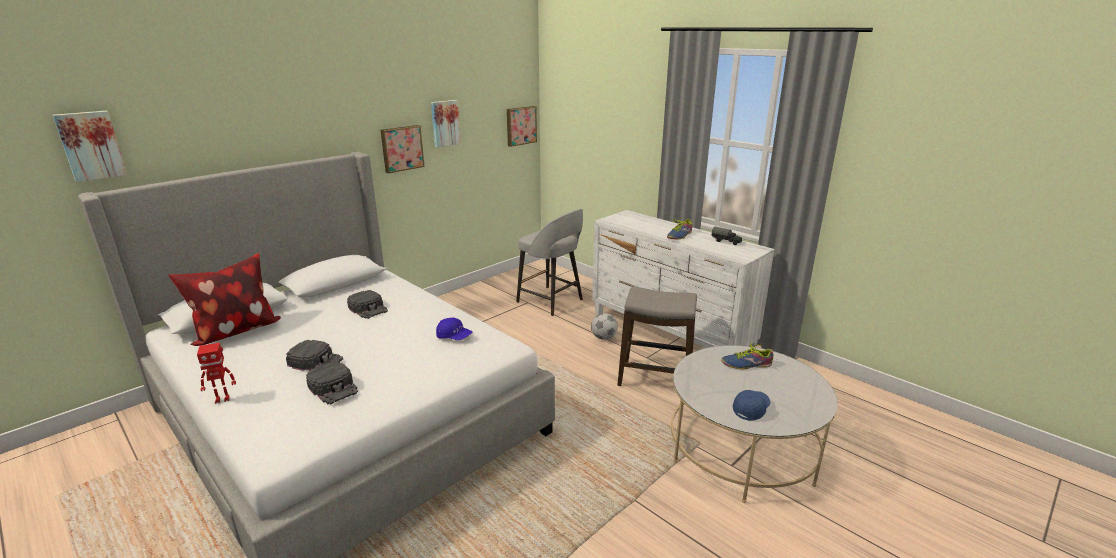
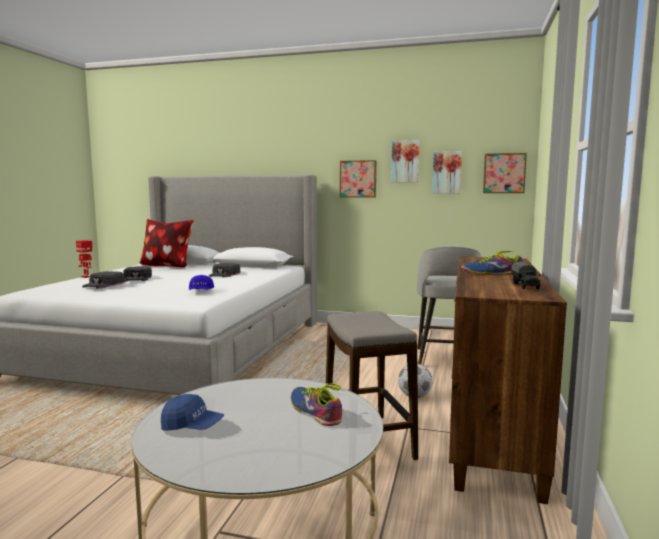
camera: 60 degrees right, 15 degrees down
picture [53,111,127,182] -> picture moved to [432,151,462,193]
white dresser [592,210,775,348] -> brown dresser [449,256,567,504]

